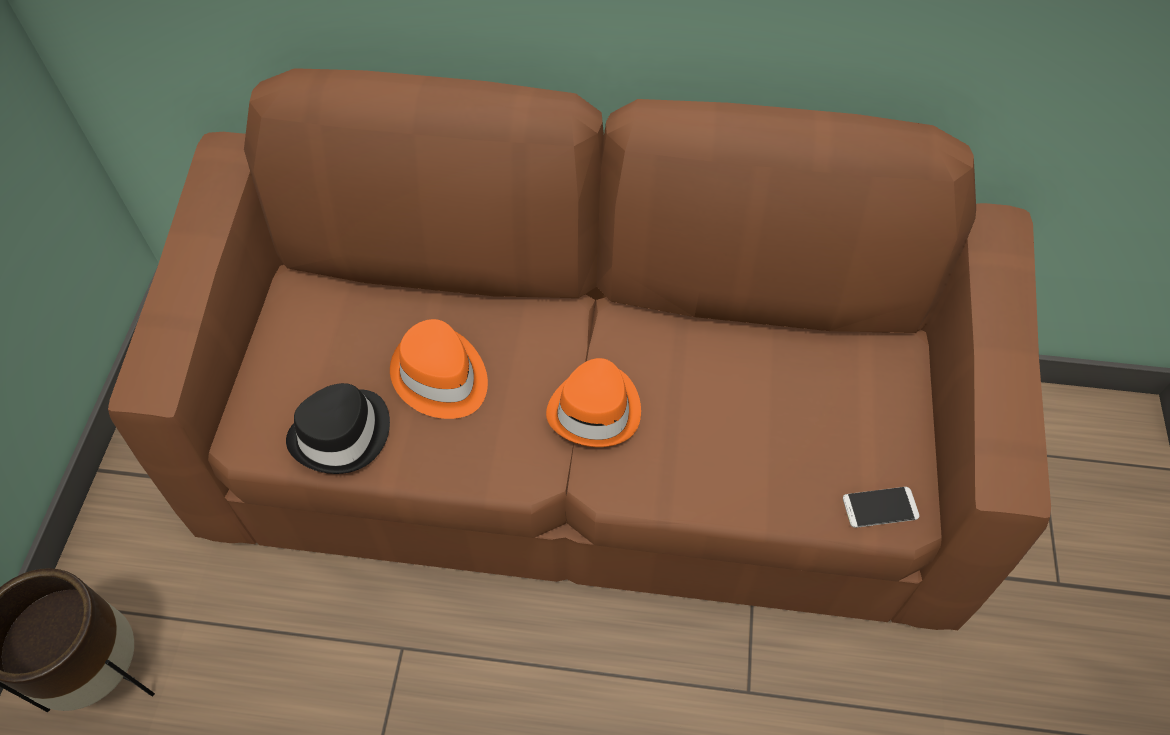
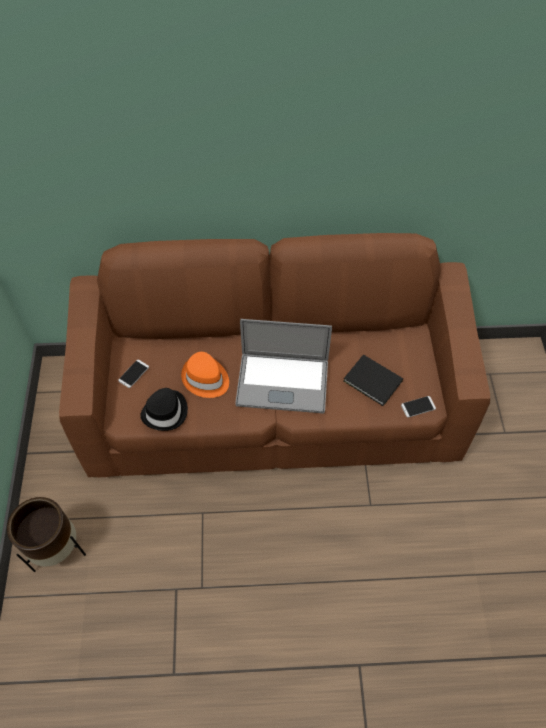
camera: 10 degrees left, 0 degrees up
orange hat [546,358,641,447] -> laptop [235,319,332,414]
none -> phone [118,360,149,388]
none -> black book [343,354,403,406]

